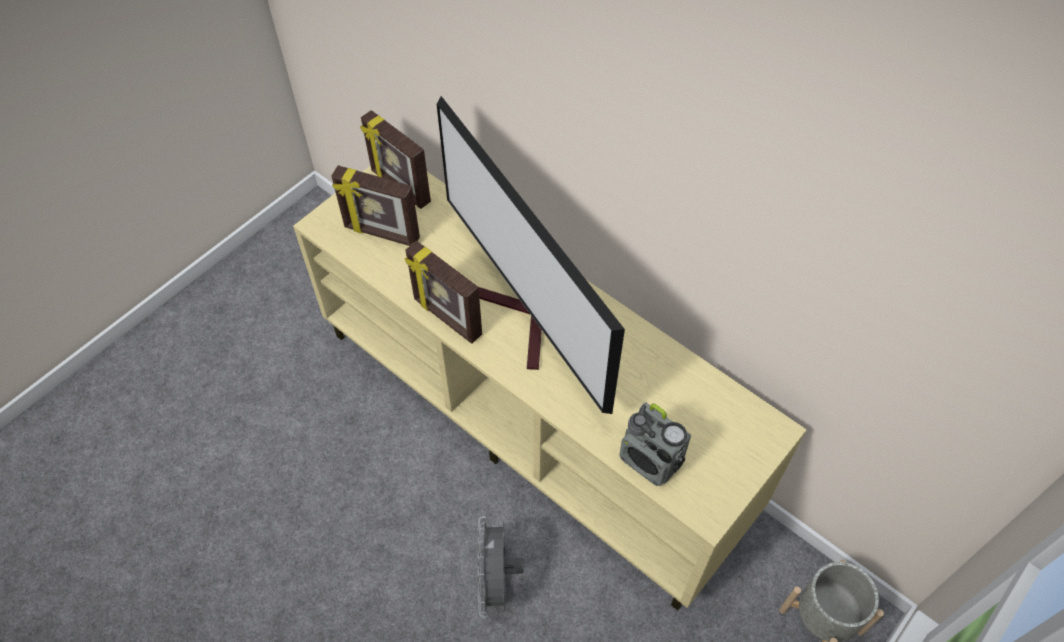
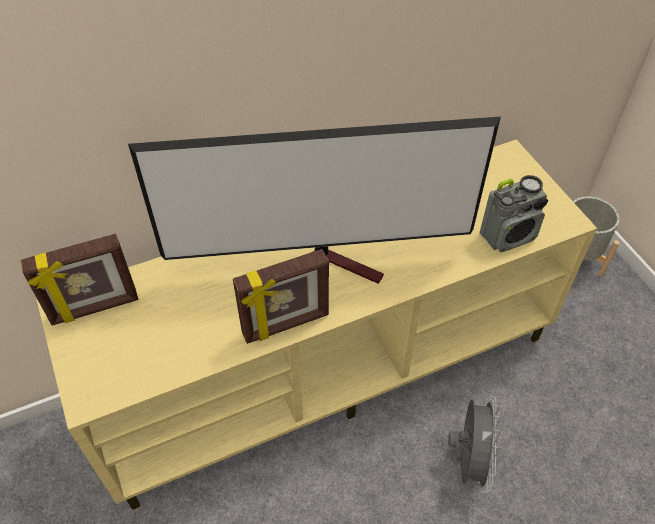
camera: 65 degrees left, 5 degrees down
picture frame [331,165,420,246] -> none
grey fan [477,516,524,618] -> grey fan turned 105 degrees counterclockwise [448,396,500,493]

